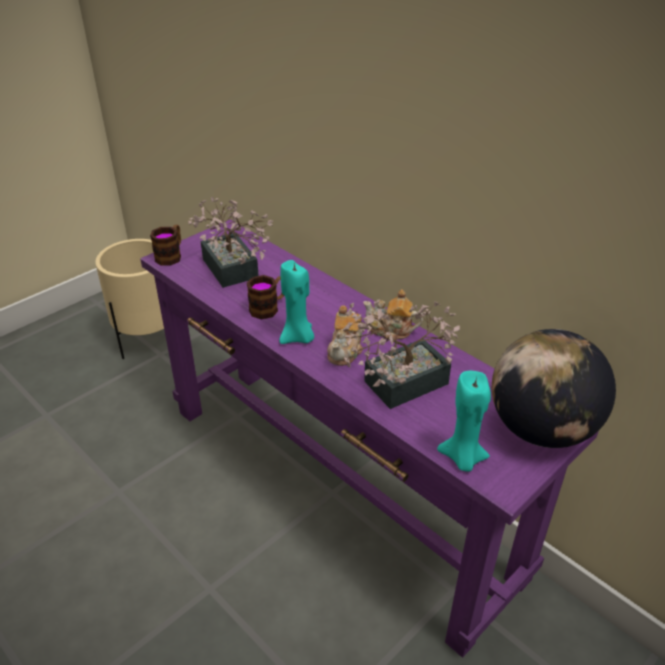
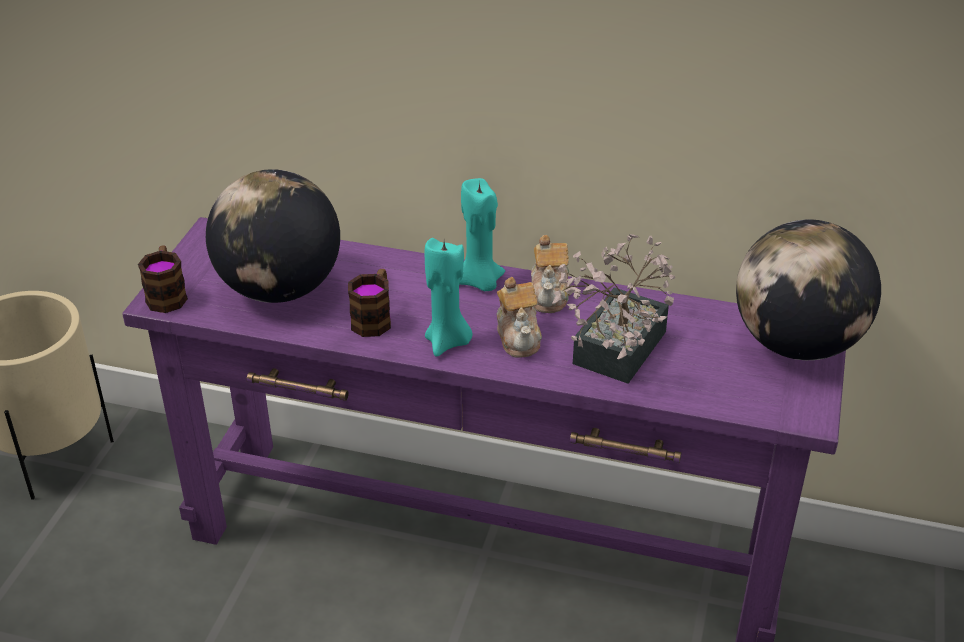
camera: 30 degrees left, 0 degrees up
potted plant [188,197,274,288] -> globe [206,169,340,303]
teapot [363,289,424,340] -> teapot turned 75 degrees counterclockwise [531,235,570,313]
turquoise candle [437,371,491,472] -> turquoise candle moved to [459,178,505,291]

